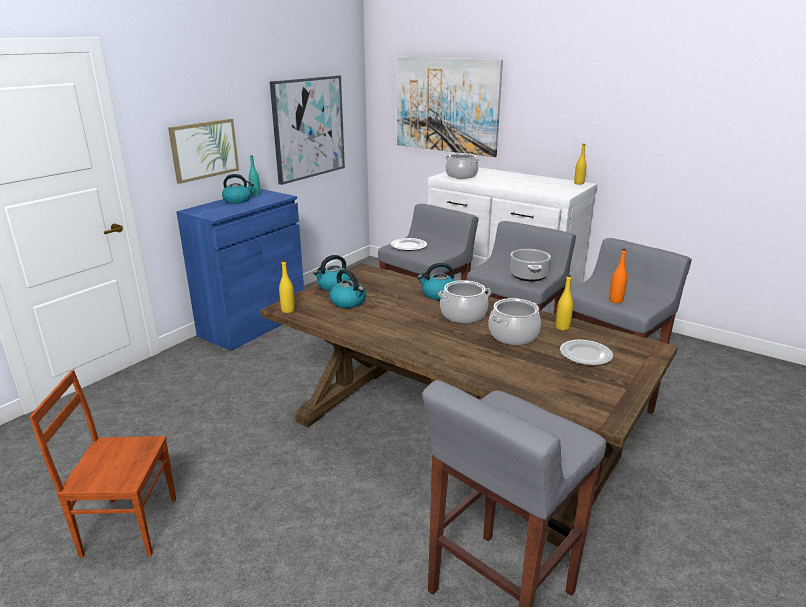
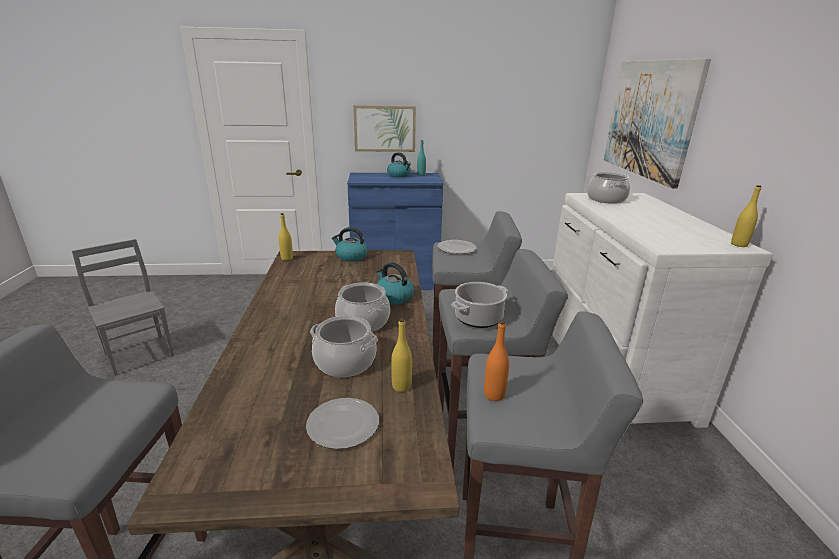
camera: 50 degrees right, 0 degrees up
brown chair [29,370,176,558] -> grey chair [72,239,174,376]
picture [270,75,345,185] -> none
kettle [330,269,366,308] -> none

